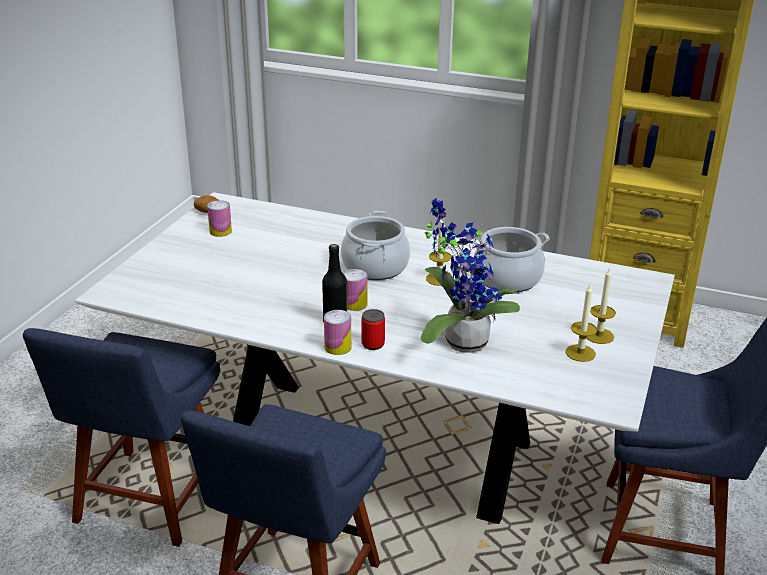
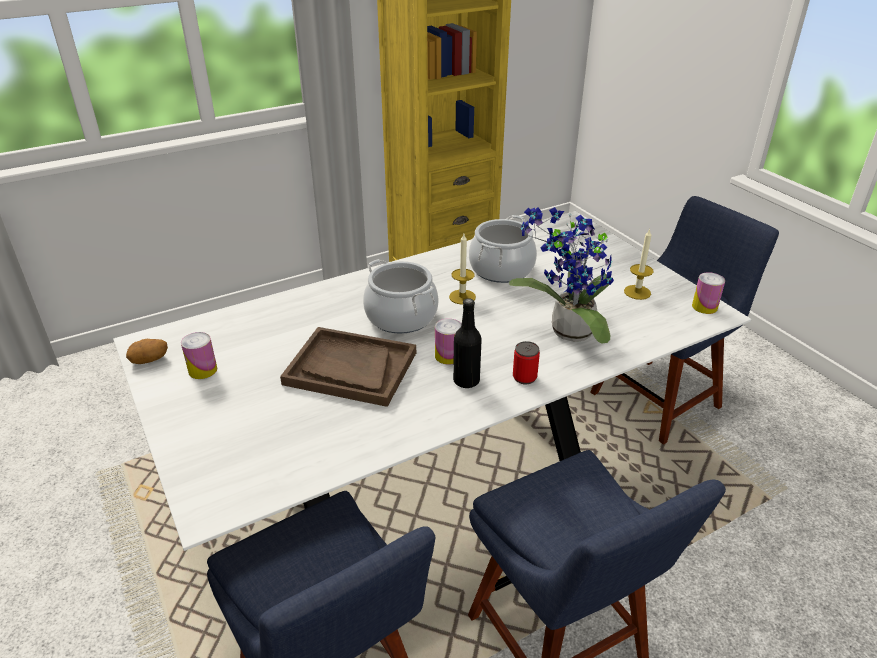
camera: 50 degrees left, 5 degrees up
can [324,310,351,355] -> can moved to [692,272,725,314]
candle [587,267,616,344] -> none
none -> brown tray [280,327,416,407]

